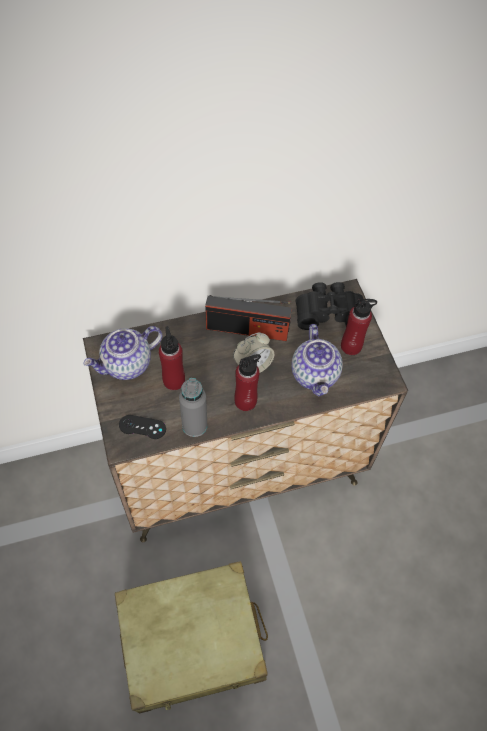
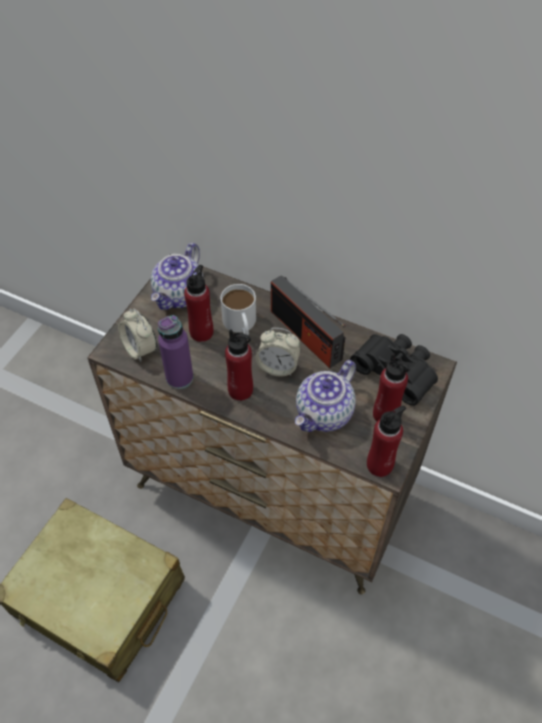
camera: 45 degrees right, 5 degrees down
teapot [83,326,162,380] -> teapot turned 75 degrees counterclockwise [151,243,204,310]
black game controller [119,415,166,439] -> alarm clock [118,308,157,362]
grey bottle [179,378,207,437] -> purple bottle [158,315,193,389]
none -> white mug [221,284,256,336]
none -> red bottle [367,406,406,477]

